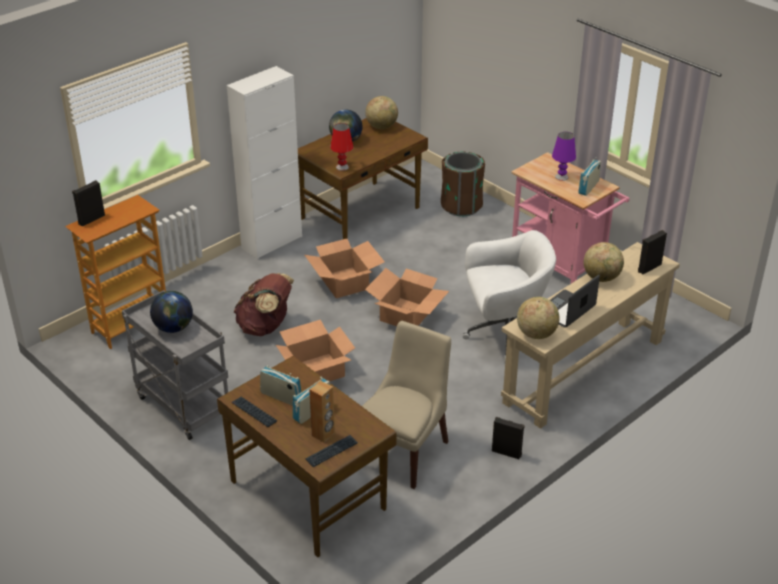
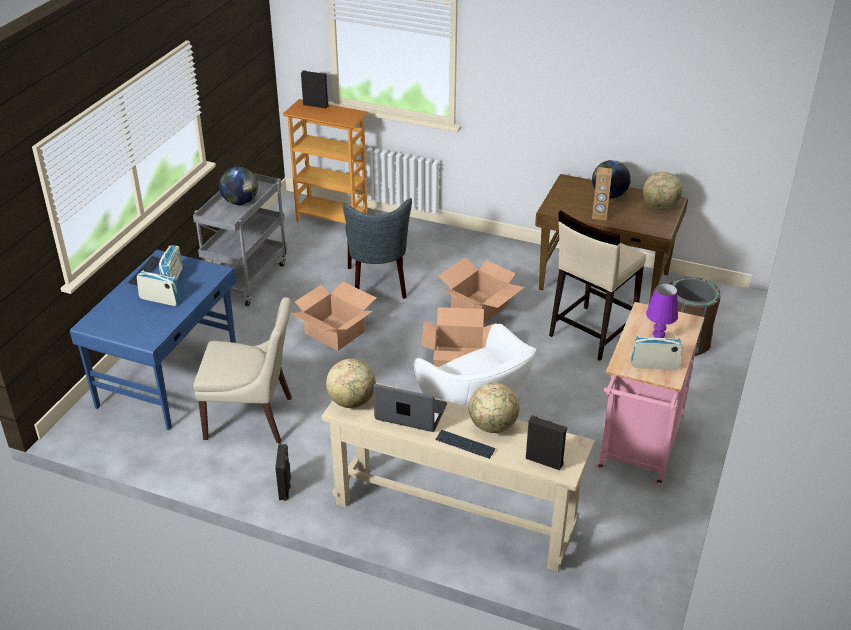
camera: 65 degrees right, 0 degrees up
brown desk [217,356,396,557] -> blue desk [70,250,236,430]
white cabinet [227,66,302,259] -> none
brown backpack [234,273,294,336] -> grey chair [343,198,412,299]
keyboard [306,435,358,467] -> keyboard moved to [435,430,495,459]
brown speaker [309,381,335,442] -> brown speaker moved to [592,167,612,220]
red table lamp [330,123,353,171] -> none
none -> beige stool [549,211,646,361]

